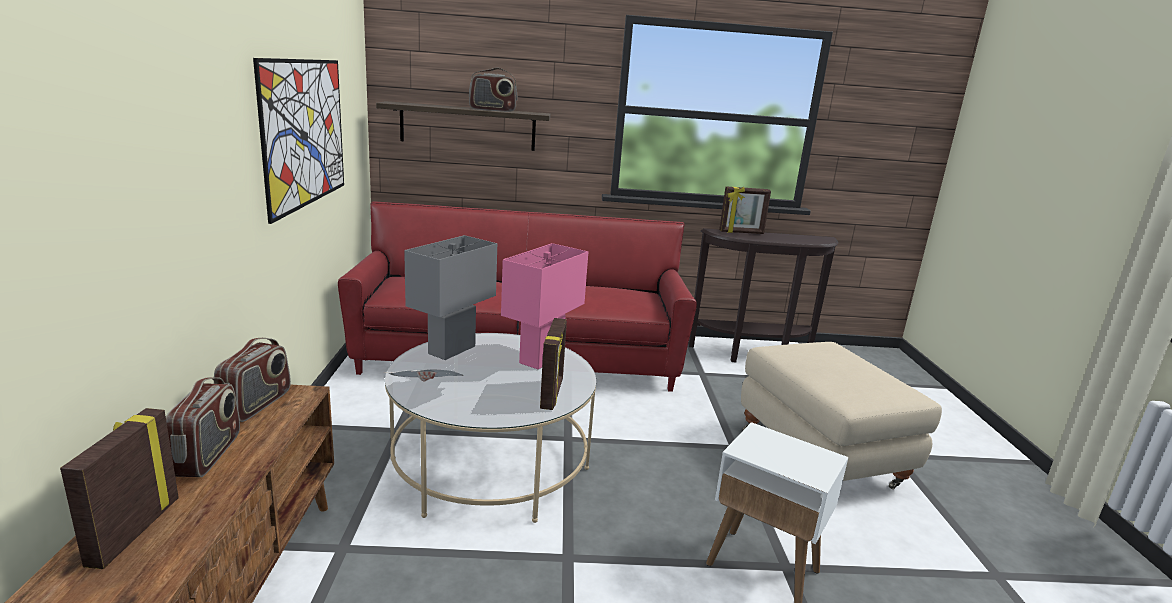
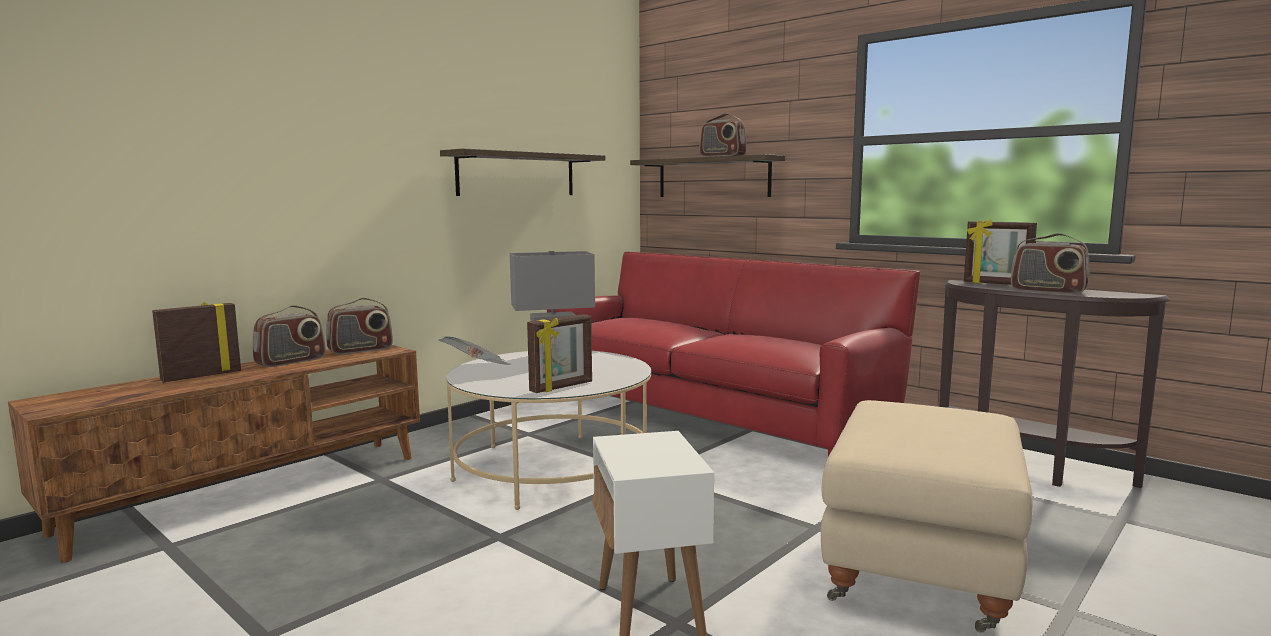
camera: 45 degrees right, 10 degrees down
picture [253,58,344,224] -> shelf [440,149,605,196]
pink table lamp [501,243,588,369] -> none
none -> radio [1011,233,1090,294]

